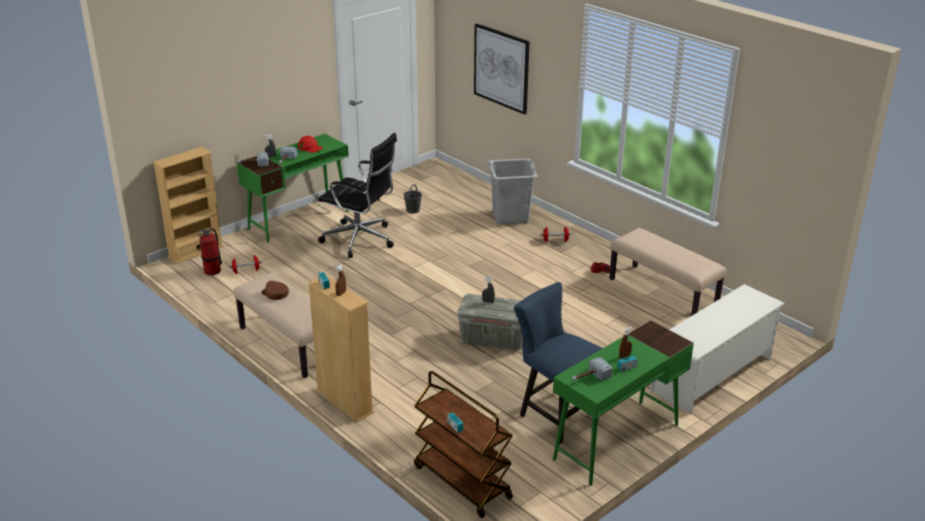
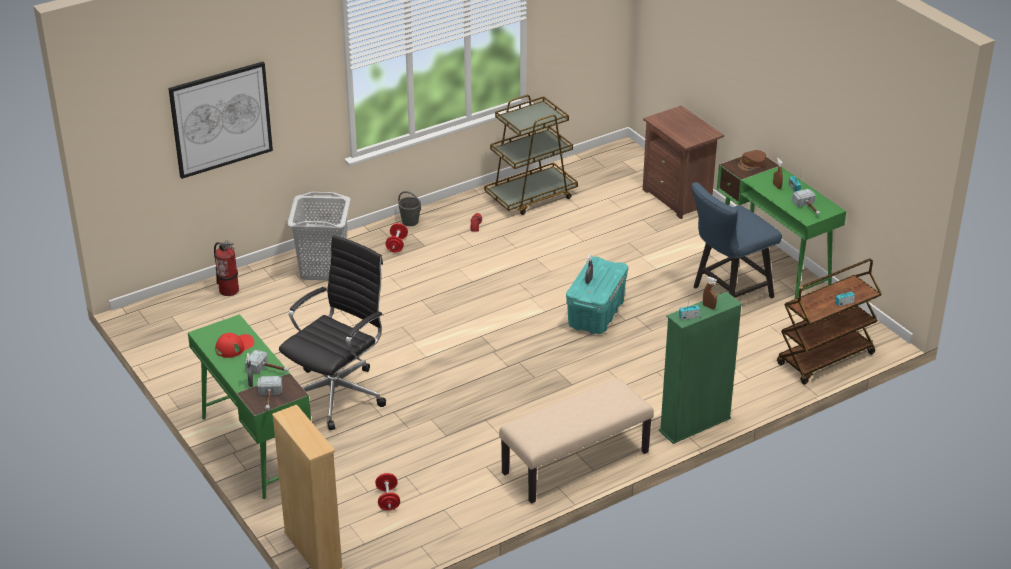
camera: 80 degrees left, 5 degrees up
fire extinguisher [198,228,222,275] -> fire extinguisher moved to [214,240,239,296]
brown cap [261,281,289,300] -> brown cap moved to [738,150,766,171]
beige bookcase [308,275,374,422] -> green bookcase [658,291,742,444]
grey bucket [404,184,422,214] -> grey bucket moved to [398,191,421,226]
grey storage box [458,294,523,351] -> turquoise storage box [566,256,628,334]
beige bench [609,228,727,316] -> brown cart [484,95,578,215]
white shoe rack [650,284,785,414] -> brown nightstand [643,106,724,219]

